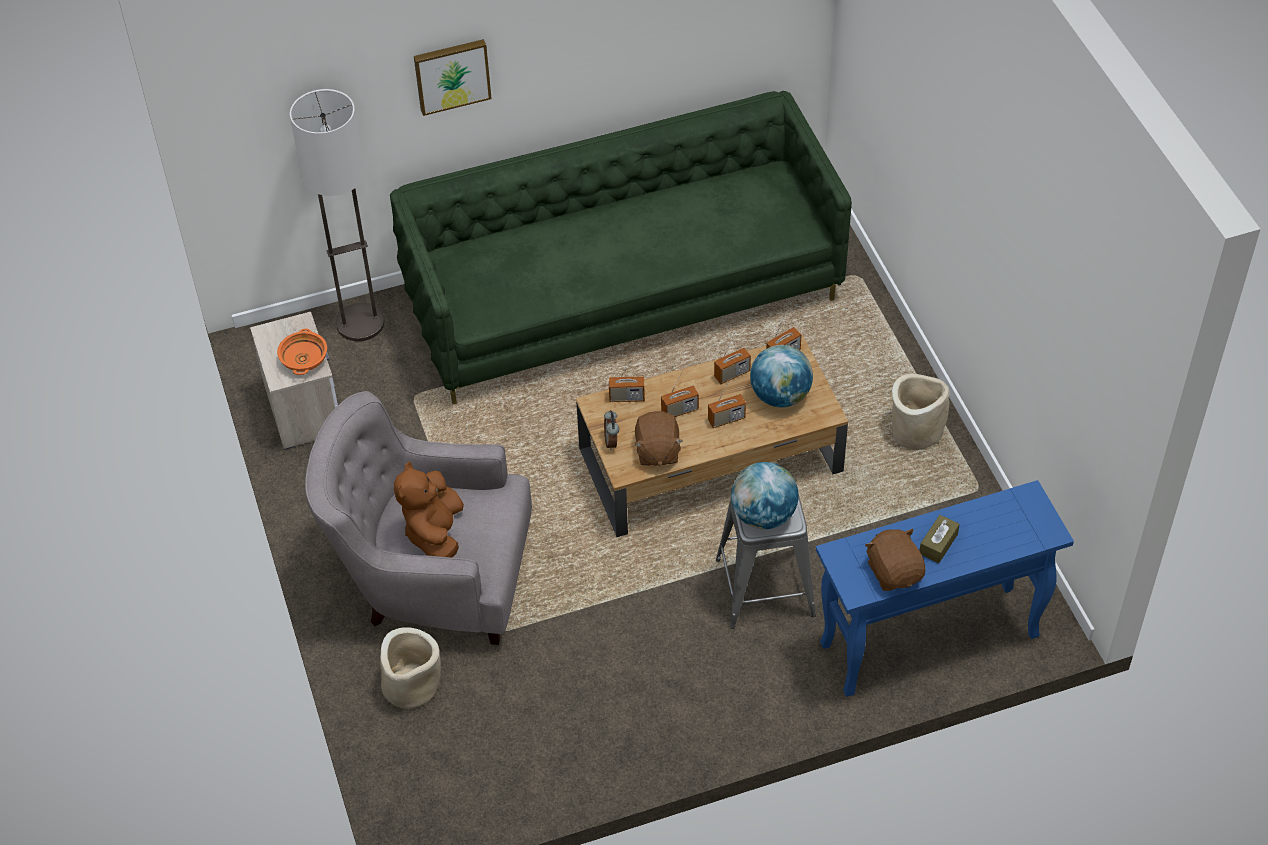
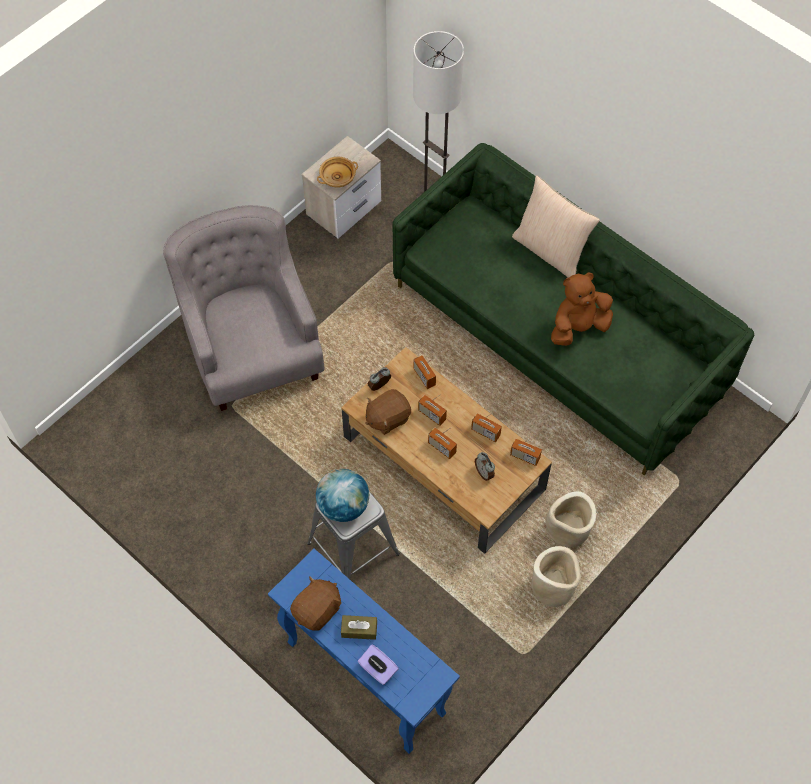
camera: 60 degrees right, 10 degrees up
orange bowl [277,328,327,375] -> beige bowl [317,157,358,188]
beige planter [380,627,441,709] -> beige planter moved to [545,491,596,547]
brown plush toy [394,461,464,558] -> brown plush toy moved to [551,272,613,346]
picture [414,39,492,116] -> none
globe [750,345,813,407] -> alarm clock [475,452,495,481]
none -> purple tissue box [358,644,399,685]
none -> beige pillow [512,175,600,278]

